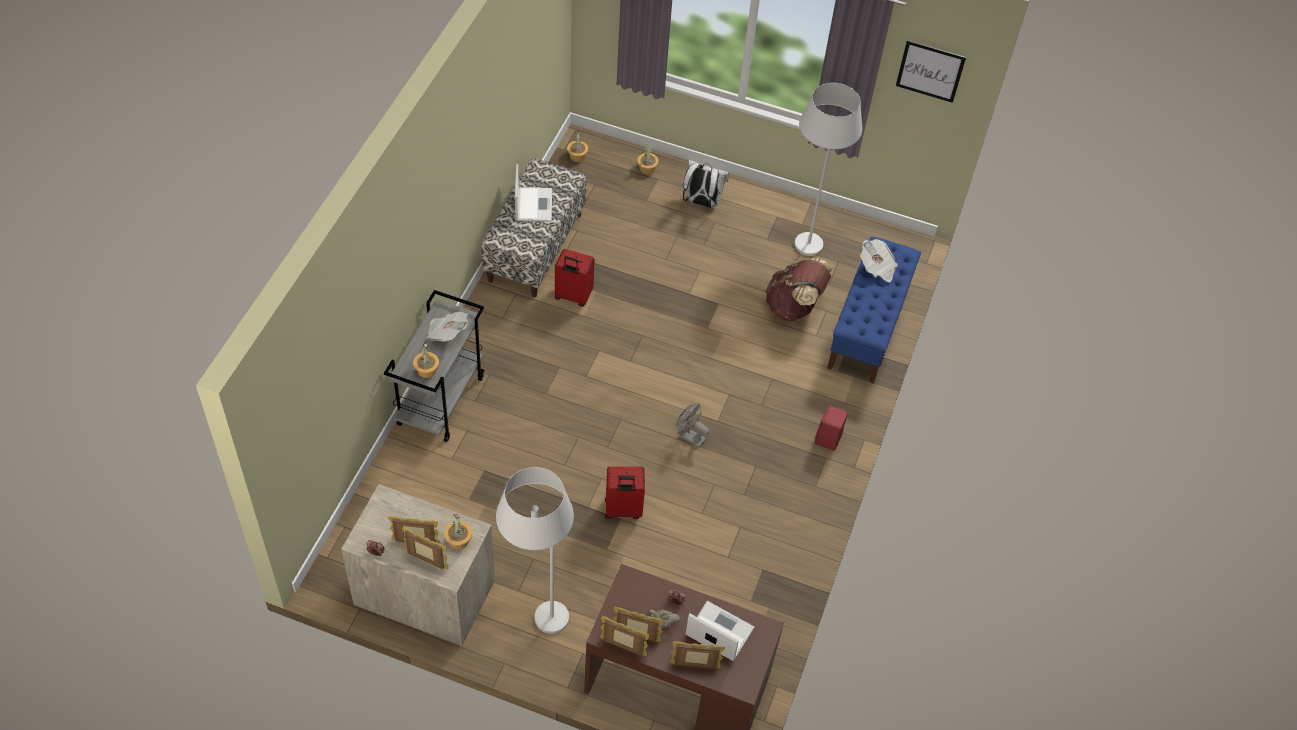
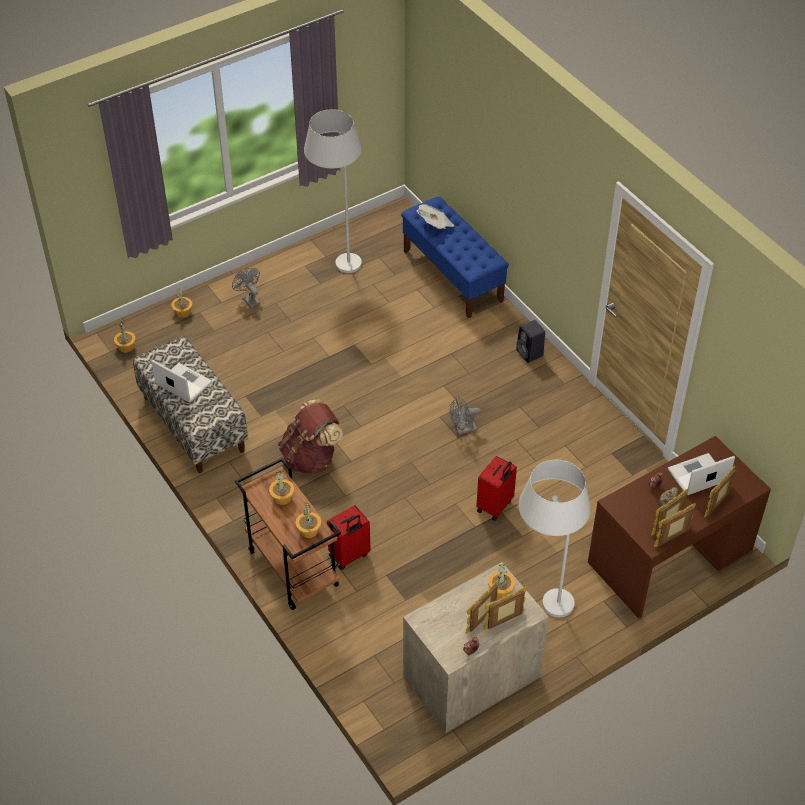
camera: 50 degrees left, 5 degrees down
grey cart [384,290,484,442] -> brown cart [235,457,341,610]
newspaper [426,311,468,342] -> potted plant [269,471,294,505]
red suitcase [555,249,595,307] -> red suitcase moved to [327,505,370,570]
white backpack [683,160,729,208] -> grey fan [232,268,260,308]
brown backpack [765,258,833,322] -> brown backpack moved to [278,399,343,475]
red speaker [815,405,848,451] -> black speaker [516,320,545,363]
picture [896,40,966,103] -> none

